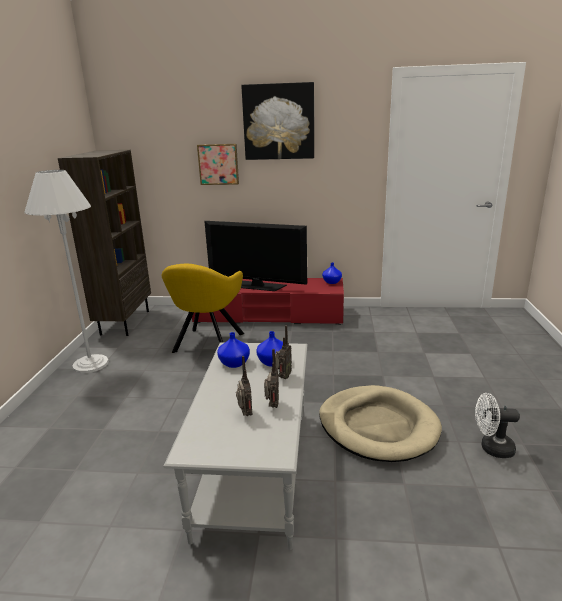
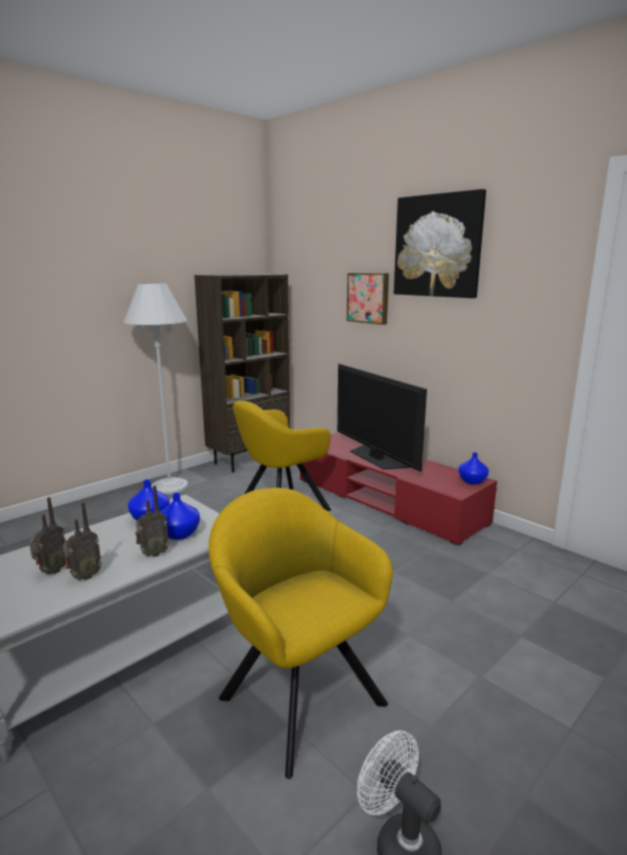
camera: 40 degrees right, 5 degrees down
beige dog bed [319,385,442,462] -> yellow armchair [209,488,393,779]

